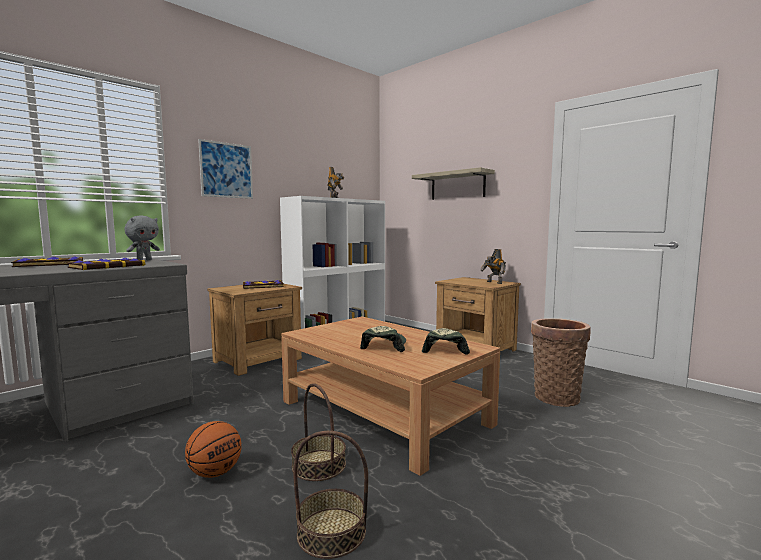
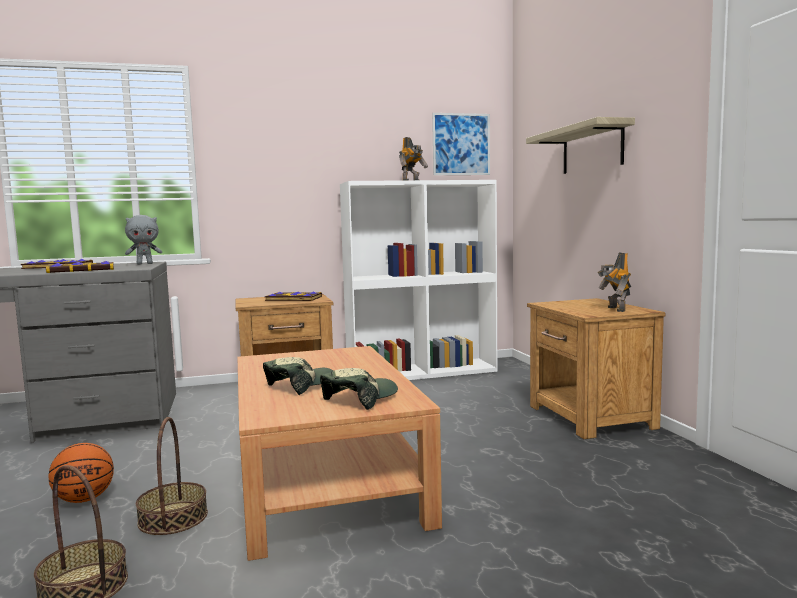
camera: 30 degrees right, 0 degrees up
picture [198,139,253,199] -> picture moved to [432,113,490,175]
basket [531,318,590,407] -> none

